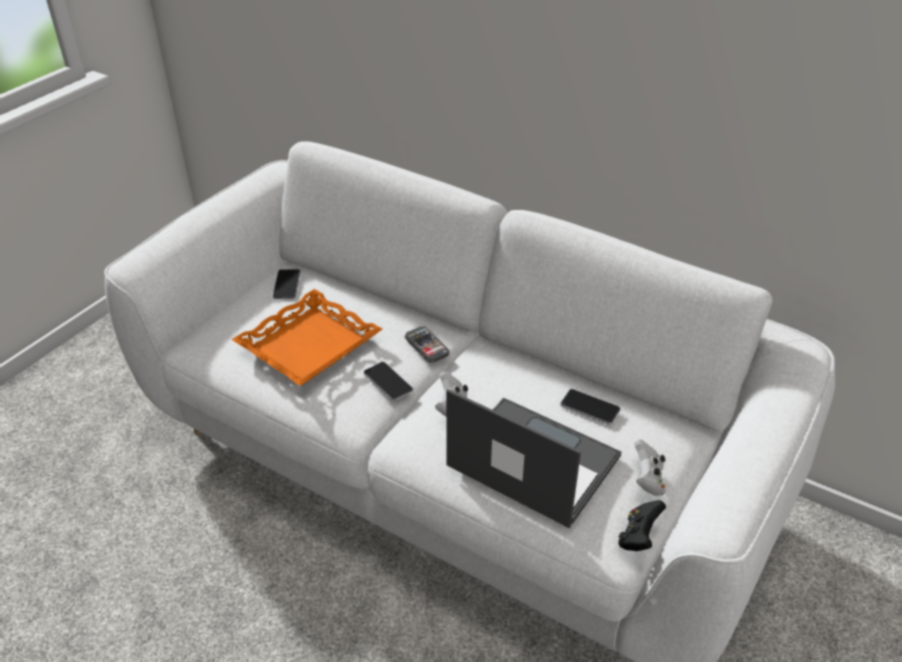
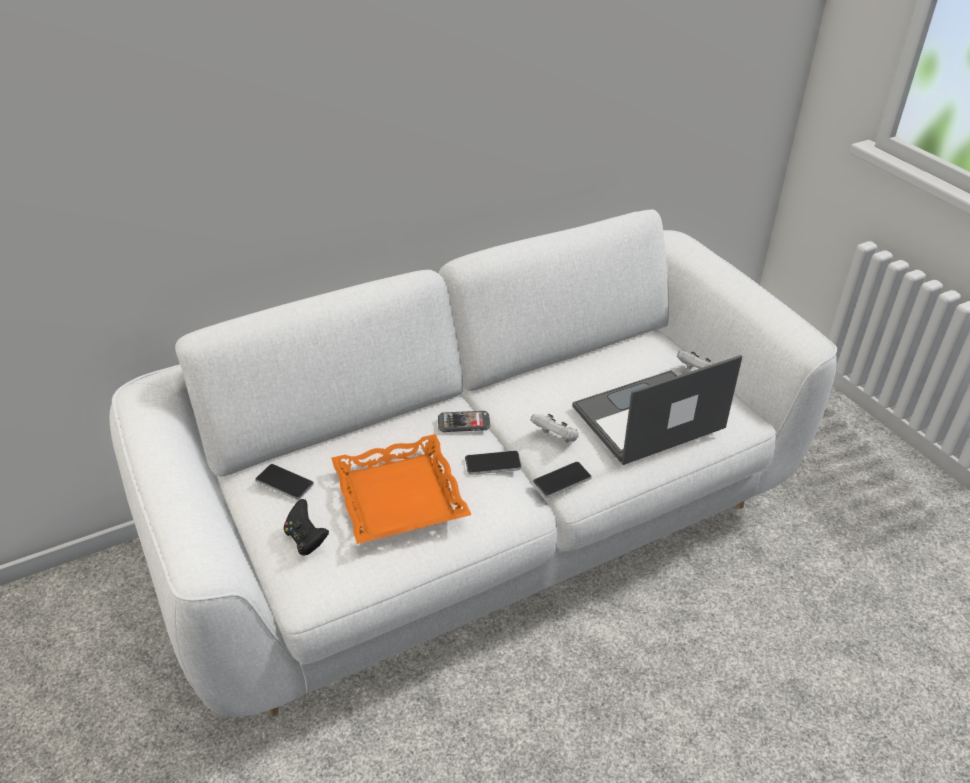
camera: 60 degrees left, 0 degrees up
phone [560,389,620,425] -> phone moved to [533,462,592,498]
black game controller [618,500,666,551] -> black game controller moved to [284,499,329,556]

